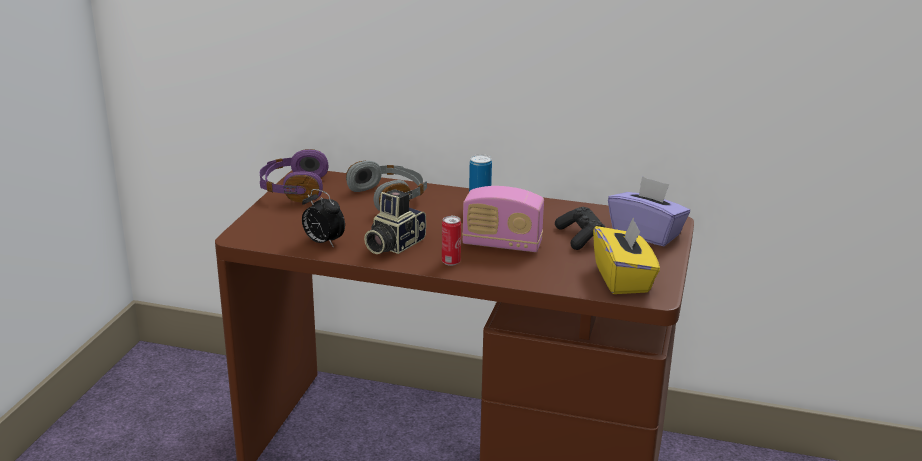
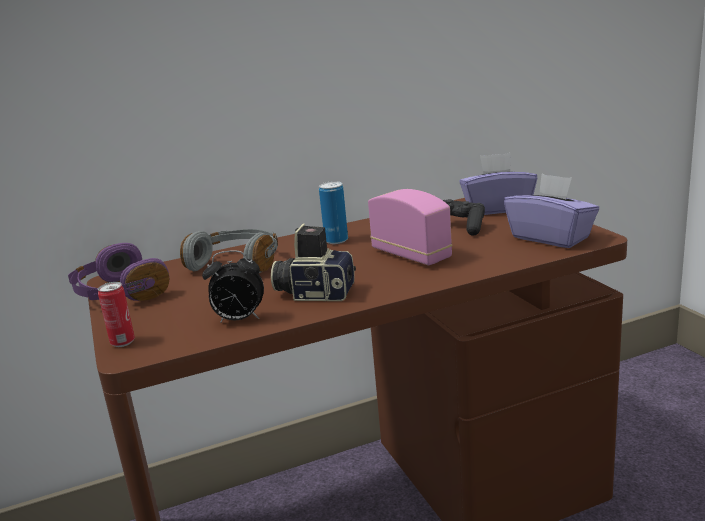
camera: 35 degrees left, 5 degrees down
camera [364,189,426,254] -> camera turned 105 degrees clockwise [271,224,356,301]
can [442,216,461,266] -> can moved to [98,282,135,347]
radio [462,186,544,252] -> radio turned 105 degrees counterclockwise [368,189,452,265]
yellow tissue box [593,219,660,294] -> purple tissue box [504,174,599,248]

